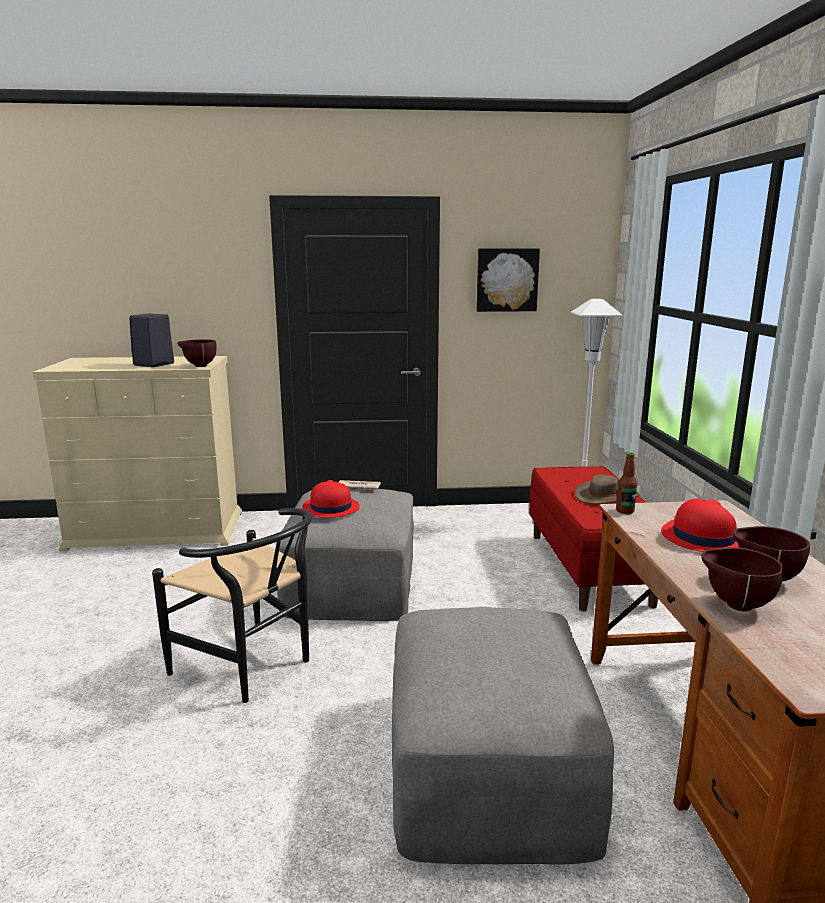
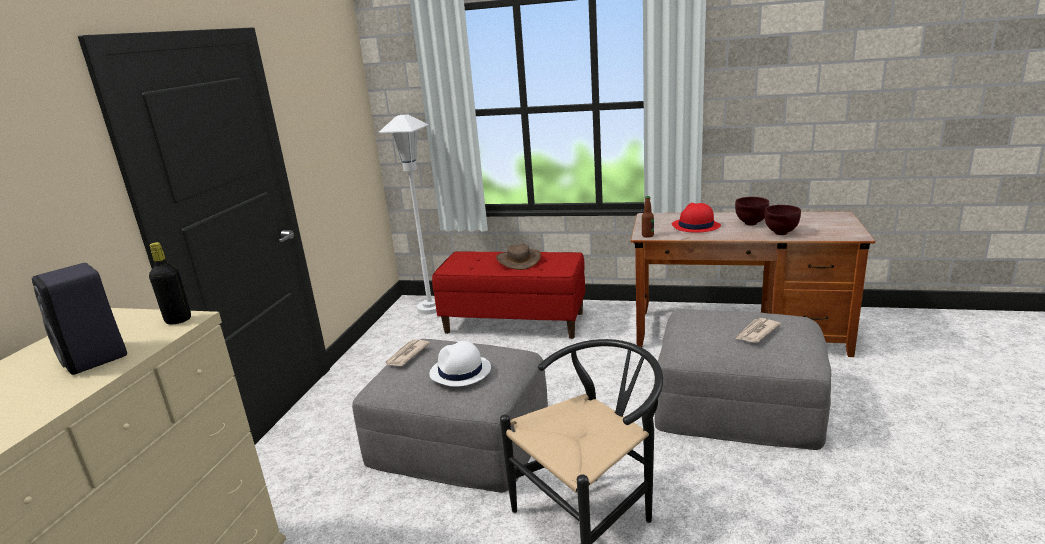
camera: 70 degrees left, 5 degrees up
brown bowl [177,339,216,367] -> black bottle [149,242,191,325]
red hat [302,480,360,518] -> white hat [429,341,491,387]
picture [476,248,540,312] -> none
none -> newspaper [736,318,781,343]

